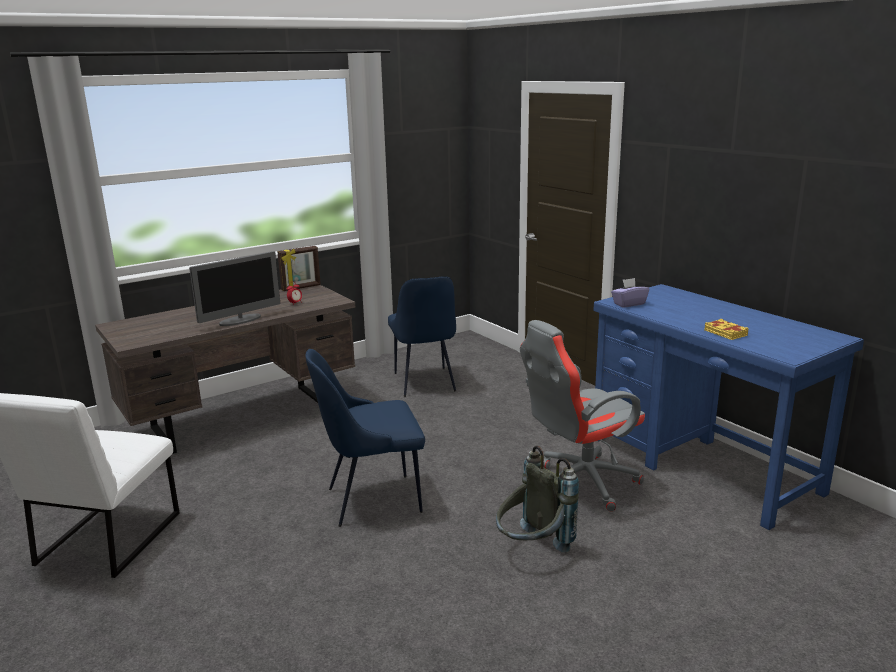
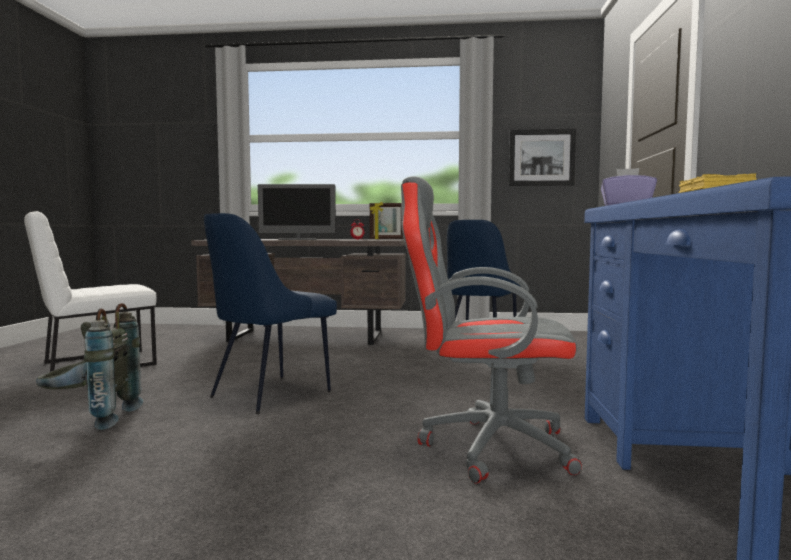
camera: 40 degrees right, 15 degrees down
blue chair [306,349,425,527] -> blue chair turned 75 degrees counterclockwise [204,213,337,414]
grey backpack [496,446,579,552] -> grey backpack moved to [36,303,143,430]
none -> picture [509,129,576,186]

